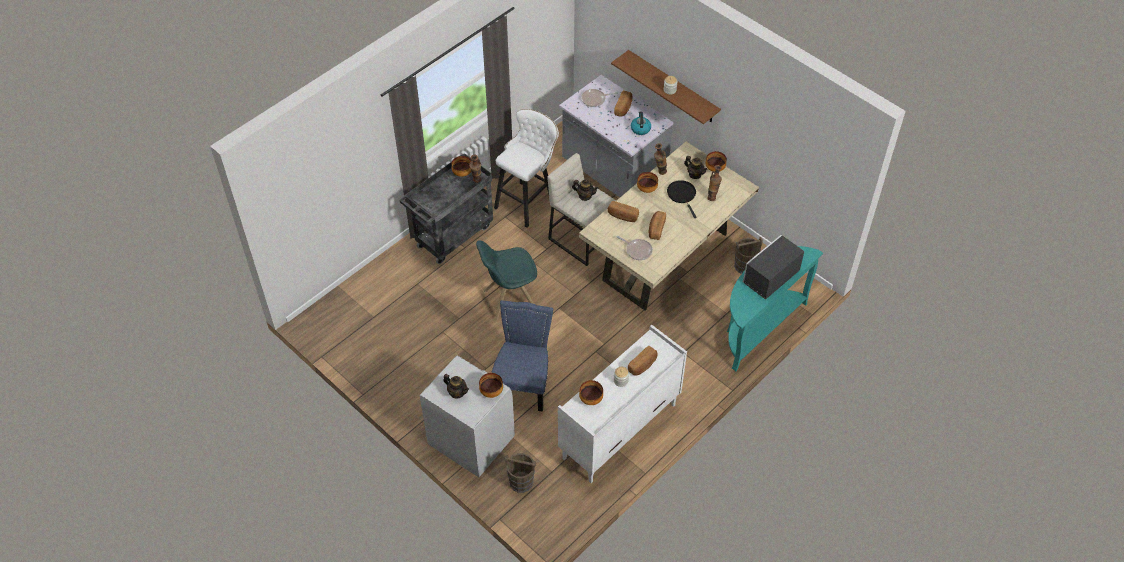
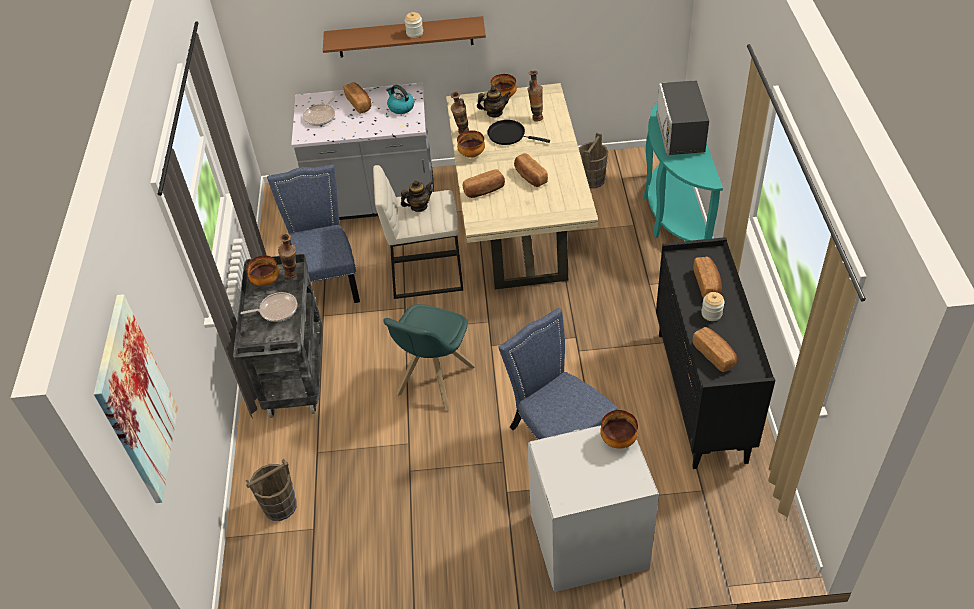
camera: 45 degrees left, 5 degrees down
teapot [444,374,469,399] -> none
white stool [494,109,559,228] -> blue chair [267,164,360,303]
brown bucket [505,453,536,493] -> brown bucket moved to [245,459,297,521]
white cabinet [558,324,687,483] -> black cabinet [656,237,775,469]
bowl [579,380,603,405] -> bread [693,327,737,372]
frying pan [617,236,653,260] -> frying pan moved to [240,292,297,322]
none -> picture [94,294,178,503]

